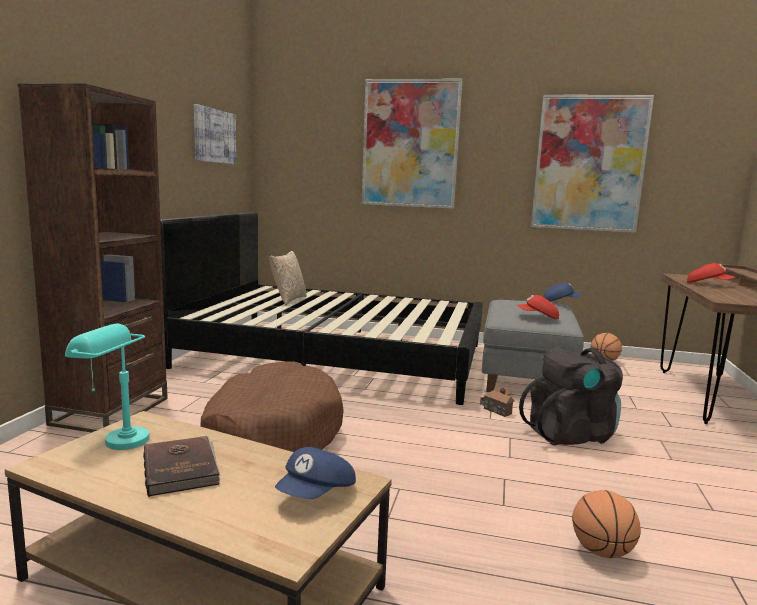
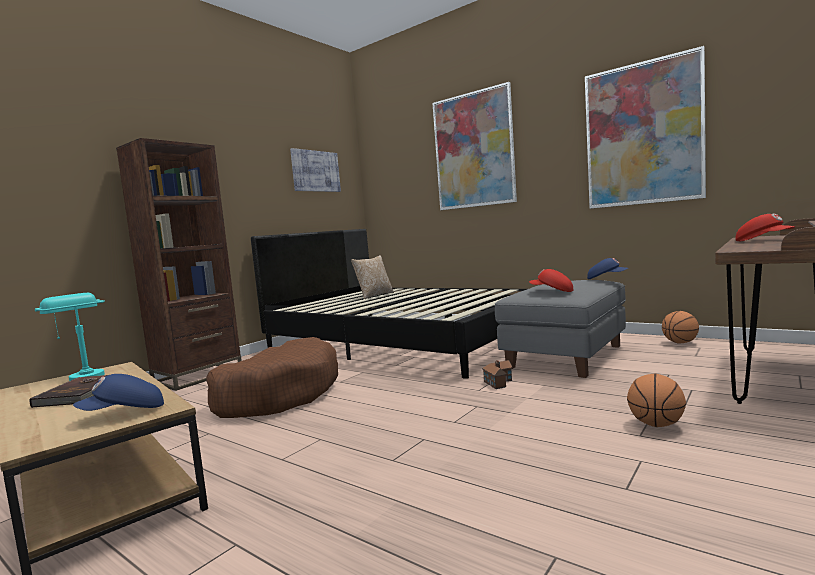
camera: 25 degrees right, 5 degrees down
black backpack [519,347,623,446] -> none
basketball [572,490,641,558] -> basketball moved to [627,373,686,427]

